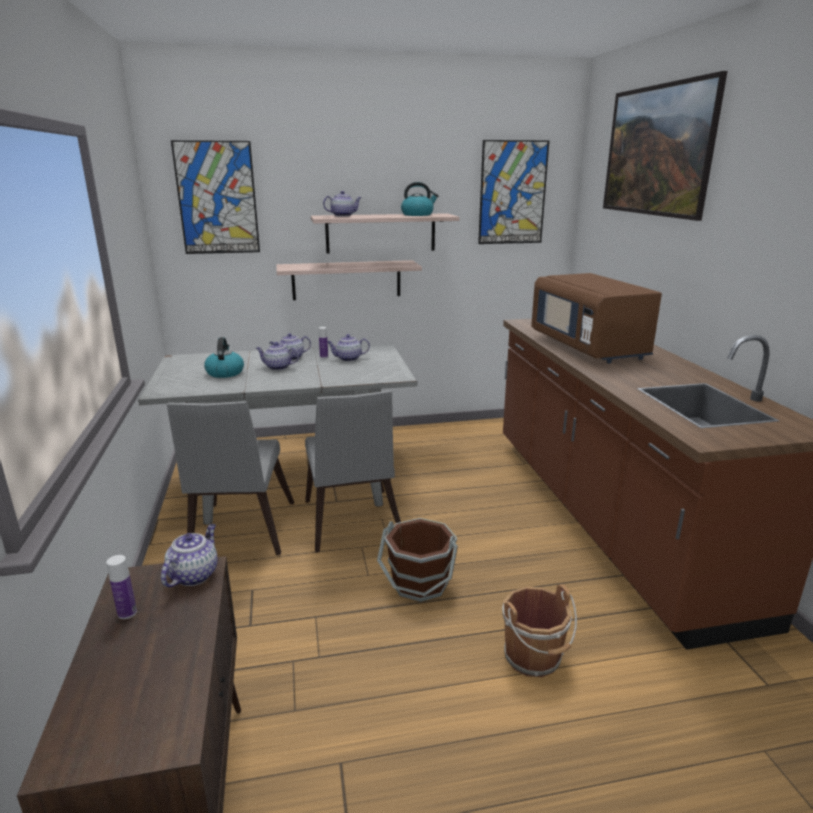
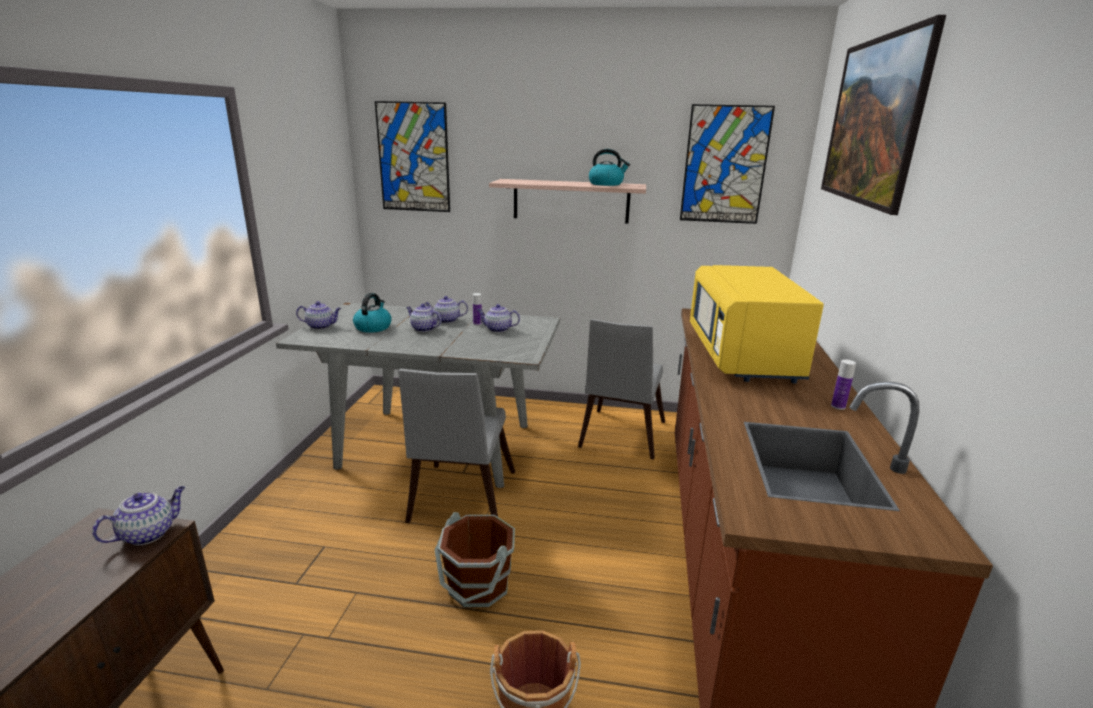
camera: 20 degrees right, 0 degrees up
bottle [106,555,137,619] -> bottle moved to [831,360,856,410]
grey chair [167,401,294,555] -> grey chair moved to [578,319,665,460]
shelf [277,260,422,300] -> none
teapot [323,191,362,217] -> teapot moved to [296,301,341,329]
brown microwave [531,273,662,363] -> yellow microwave [690,265,824,384]

